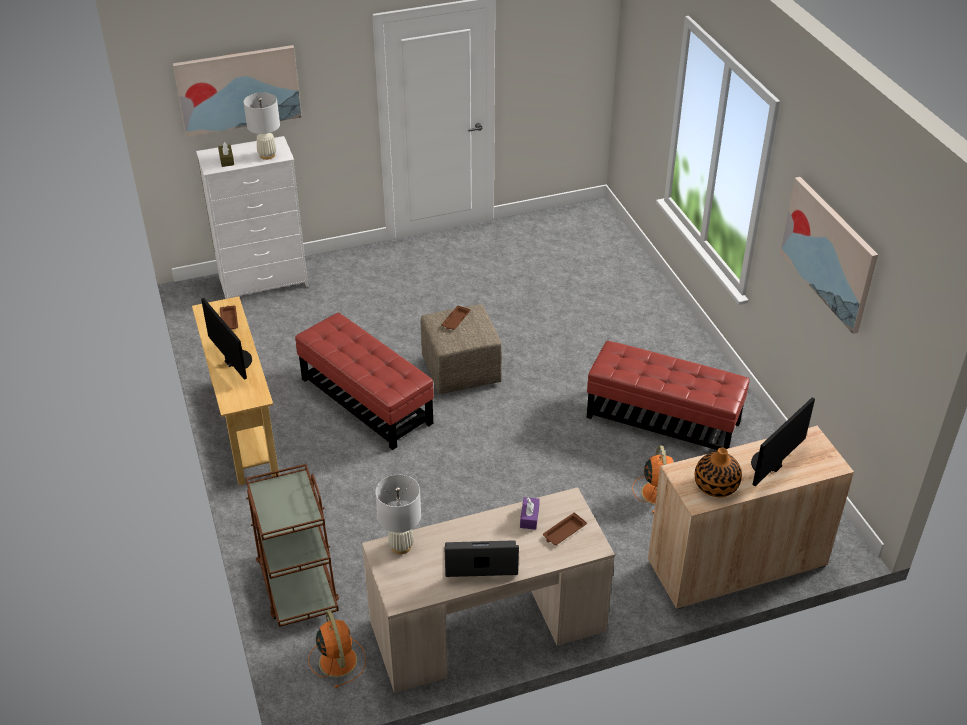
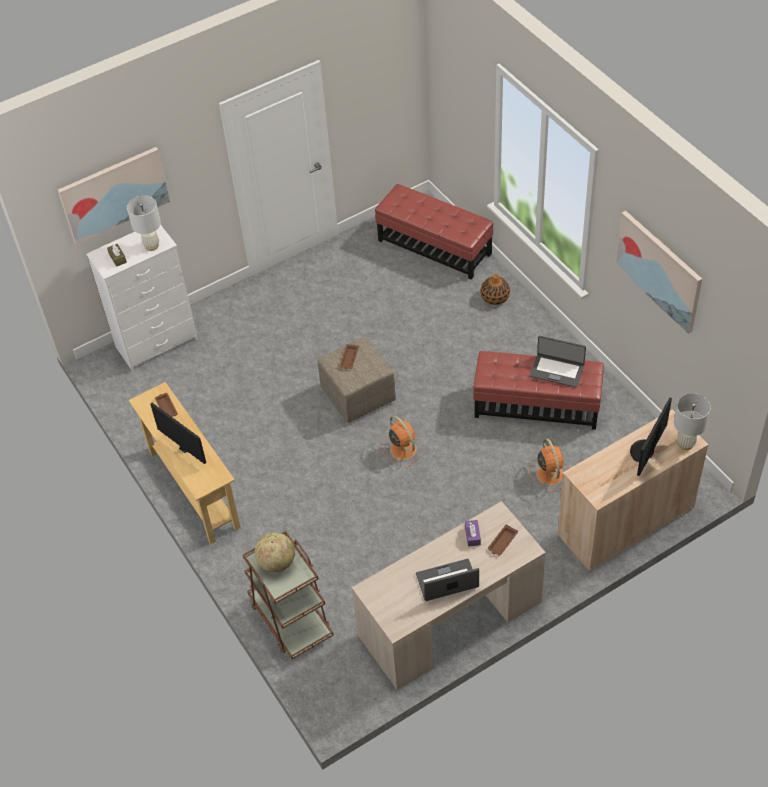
camera: 10 degrees left, 10 degrees up
red ottoman [295,313,434,450] -> red ottoman moved to [375,184,493,279]
orange fan [308,610,366,688] -> orange fan moved to [382,415,423,466]
white table lamp [375,475,421,554] -> white table lamp moved to [674,393,711,450]
vase [695,447,742,497] -> vase moved to [481,274,510,305]
none -> globe [255,532,295,573]
none -> laptop [530,336,586,388]

